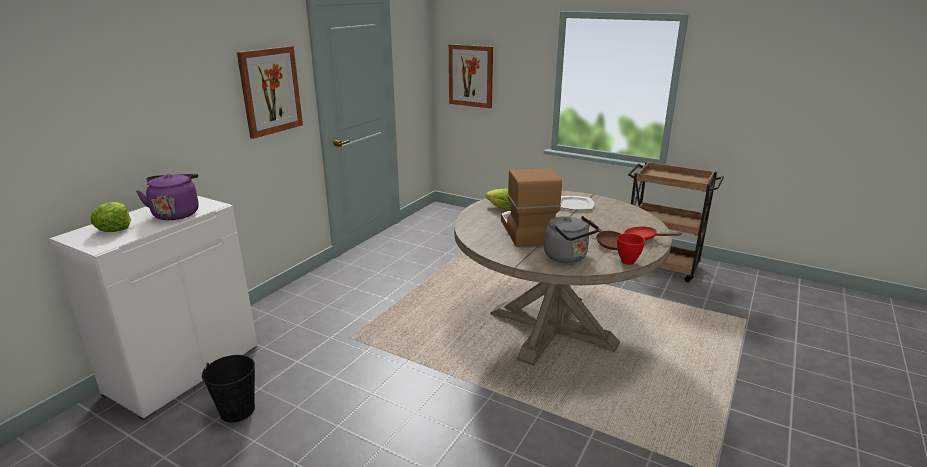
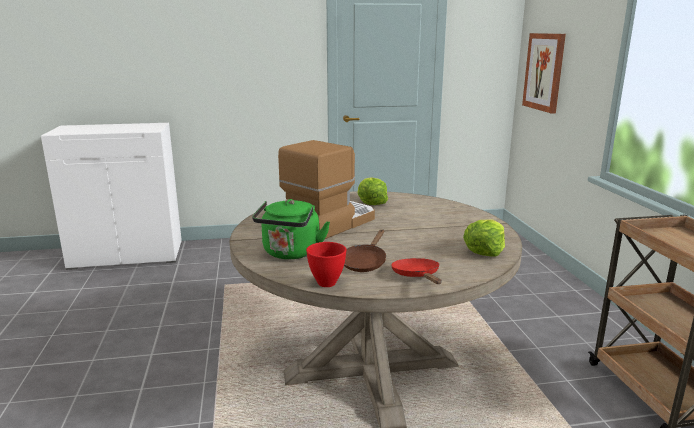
camera: 50 degrees right, 5 degrees down
lettuce [91,202,131,232] -> lettuce moved to [463,220,505,257]
purple kettle [136,174,199,220] -> none
black bucket [202,355,255,422] -> none
picture [237,46,303,139] -> none
grey kettle [544,216,599,263] -> green kettle [252,199,330,259]
plate [561,196,595,210] -> none

